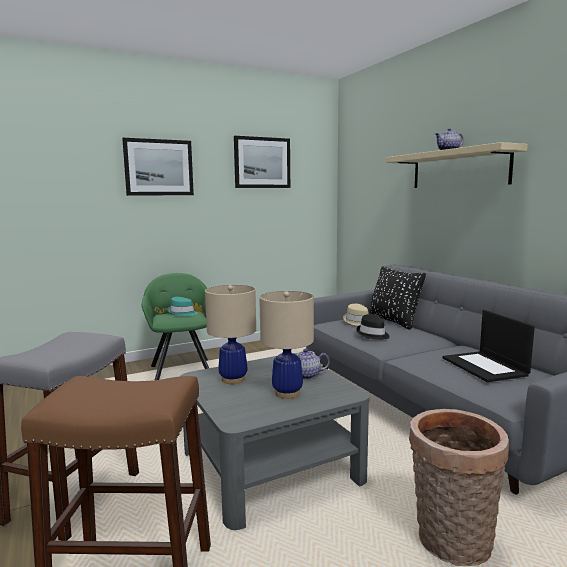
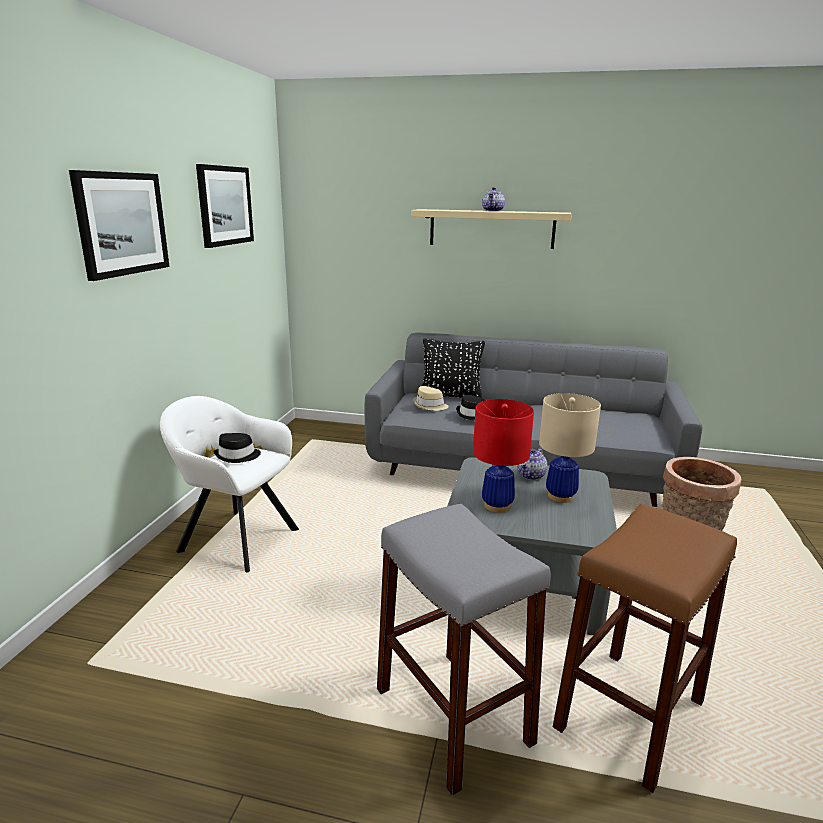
camera: 50 degrees left, 10 degrees up
green armchair [142,273,209,380] -> white armchair [160,396,299,573]
turquoise hat [167,297,198,316] -> black hat [213,433,261,463]
beige table lamp [205,285,256,384] -> red table lamp [473,399,534,513]
laptop [442,310,535,382] -> none

